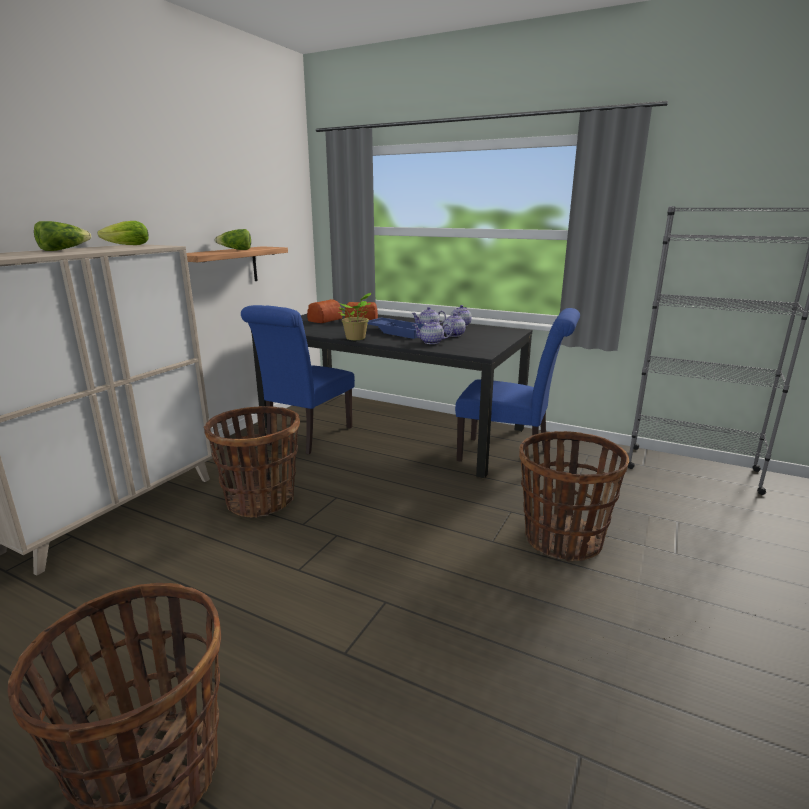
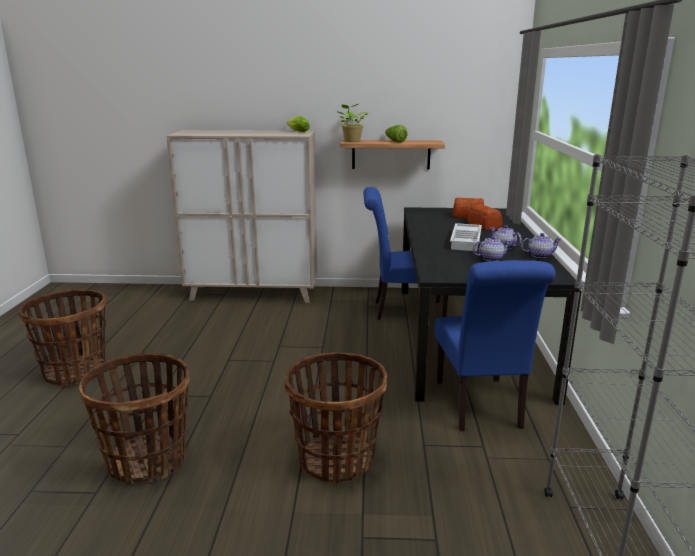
camera: 65 degrees right, 0 degrees up
lettuce [34,221,91,251] -> none
basket [204,406,300,518] -> basket moved to [79,353,190,483]
potted plant [338,293,371,340] -> potted plant moved to [338,104,369,142]
blue tray [367,317,424,339] -> white tray [450,223,482,251]
teapot [413,319,452,344] -> none

